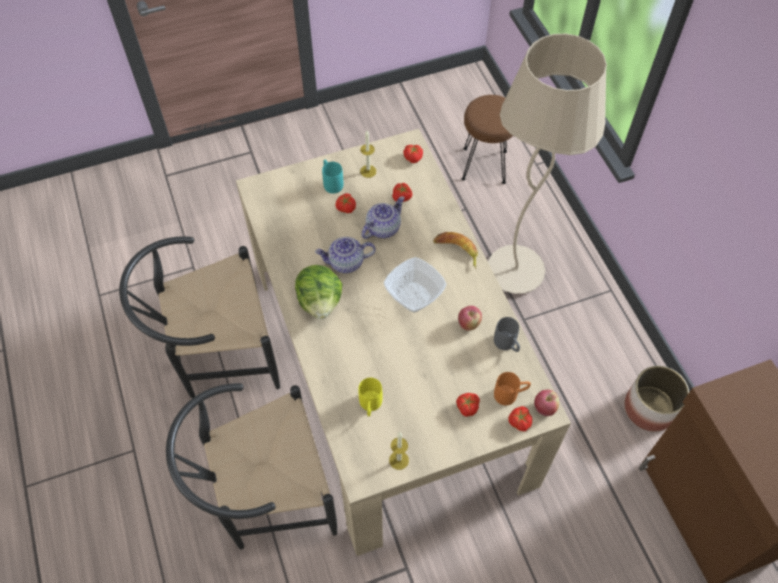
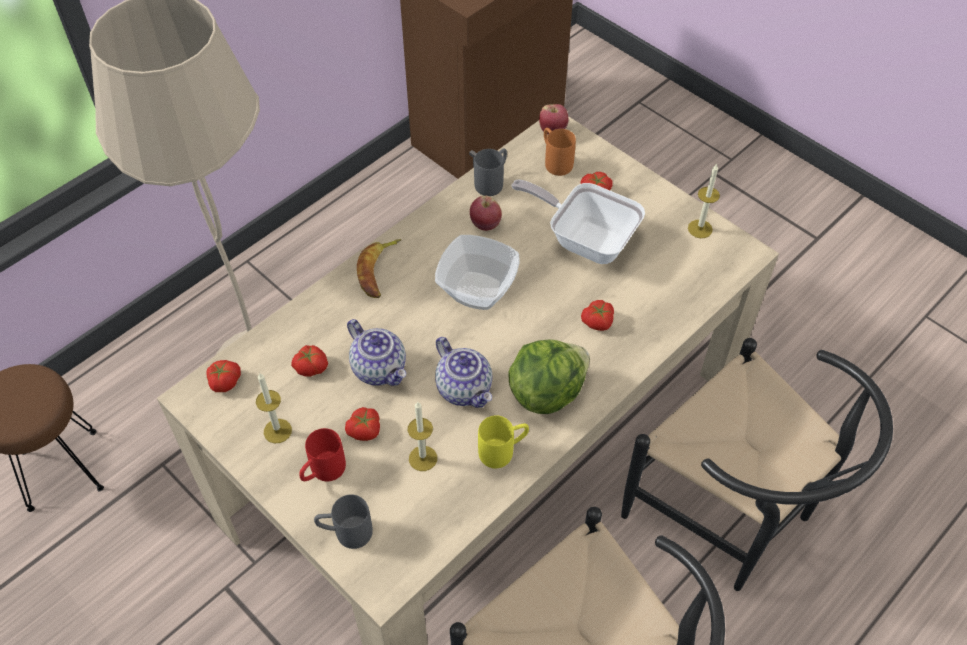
camera: 115 degrees left, 5 degrees down
turquoise mug [322,160,343,194] -> red mug [299,428,346,482]
yellow mug [358,378,382,416] -> yellow mug moved to [478,415,529,468]
teapot [361,196,405,239] -> teapot turned 150 degrees counterclockwise [347,319,406,386]
tomato [508,406,532,431] -> tomato moved to [581,300,614,331]
planter [625,366,689,432] -> none
none -> grey mug [314,495,373,549]
none -> candle [408,401,437,471]
none -> frying pan [511,179,645,264]

